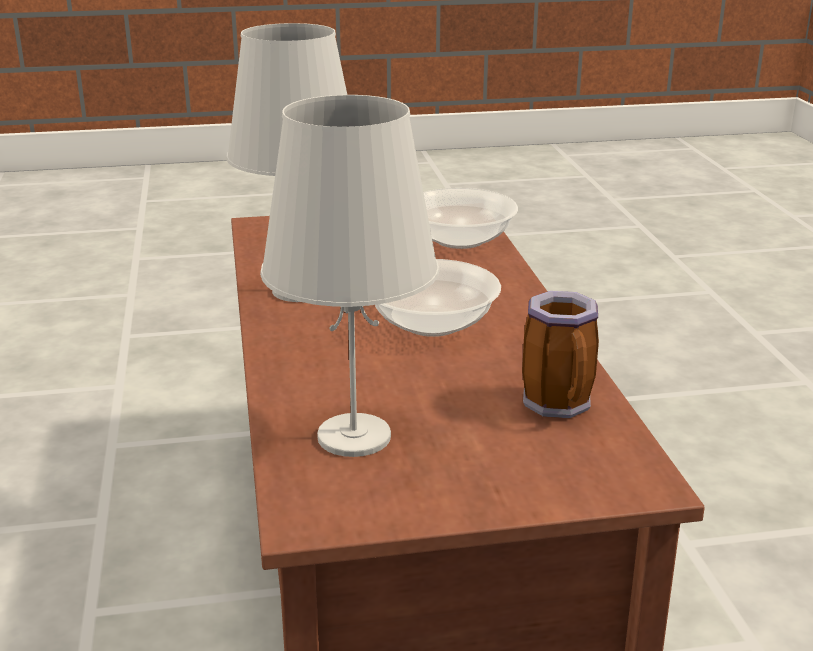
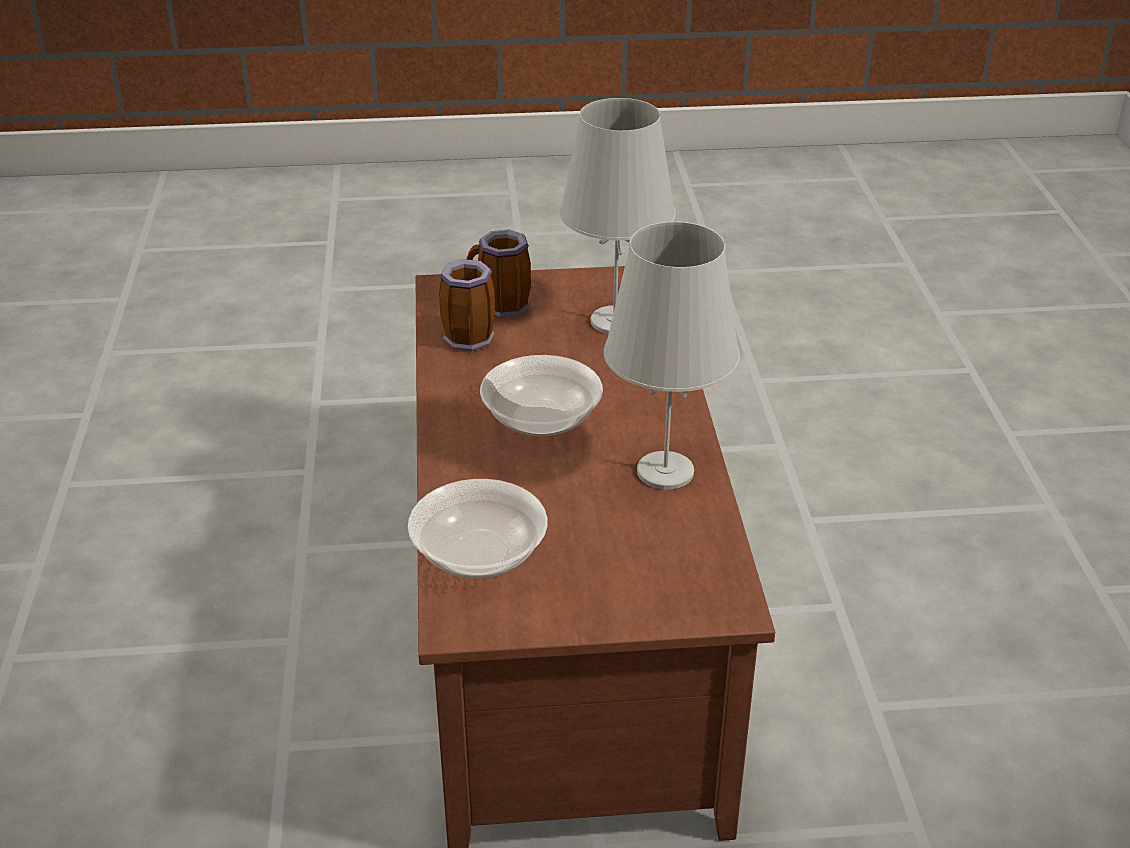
camera: 175 degrees left, 10 degrees up
none -> mug [467,230,531,319]

